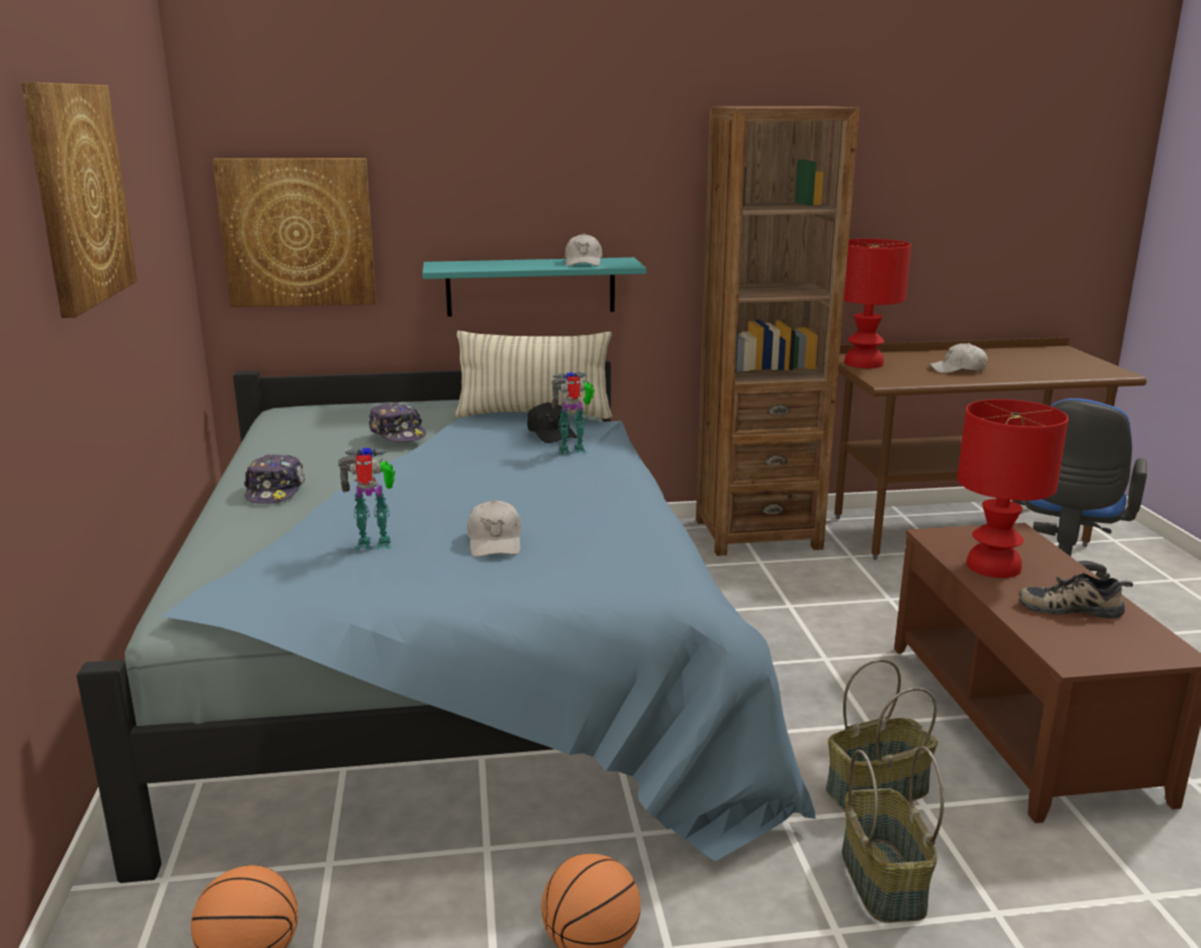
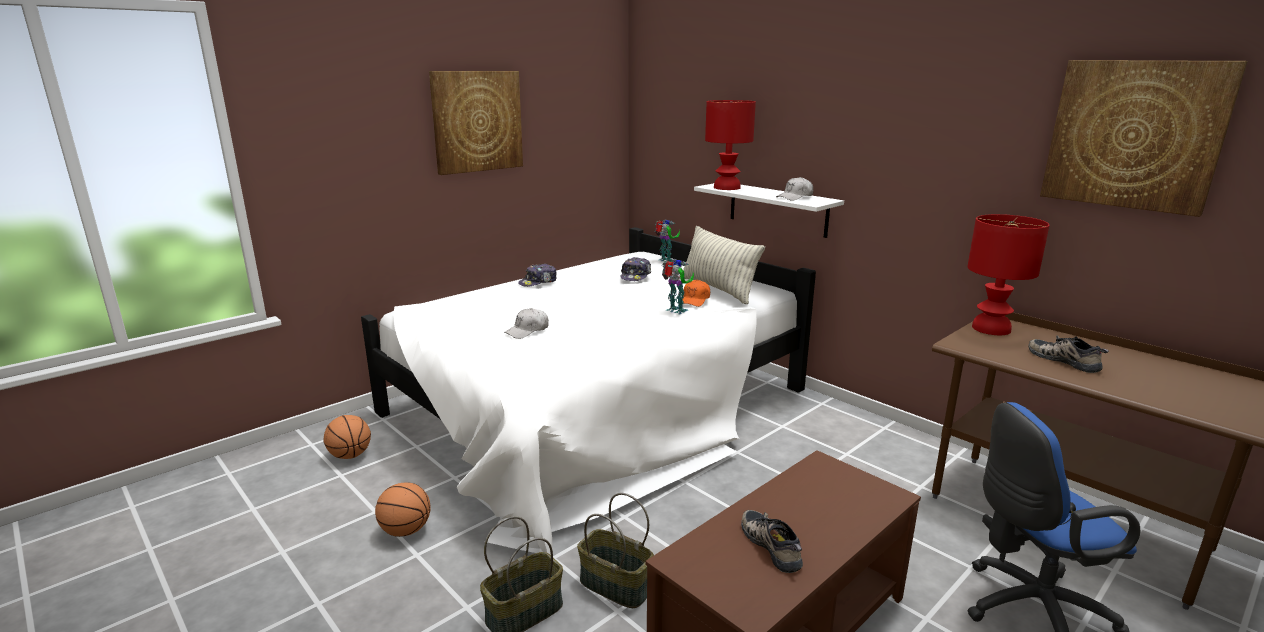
camera: 55 degrees right, 0 degrees up
blue bed [76,358,816,883] -> white bed [361,227,816,555]
picture [213,158,376,307] -> picture moved to [1040,60,1248,217]
toy robot [338,447,395,550] -> toy robot moved to [655,219,680,262]
turquoise shelf [422,257,646,316] -> white shelf [694,183,844,238]
black cap [527,402,577,443] -> orange cap [682,280,710,307]
brown bookcase [696,106,859,556] -> none
white cap [929,343,988,373] -> shoe [1029,335,1109,373]
red table lamp [957,399,1069,578] -> red table lamp moved to [705,100,756,190]

